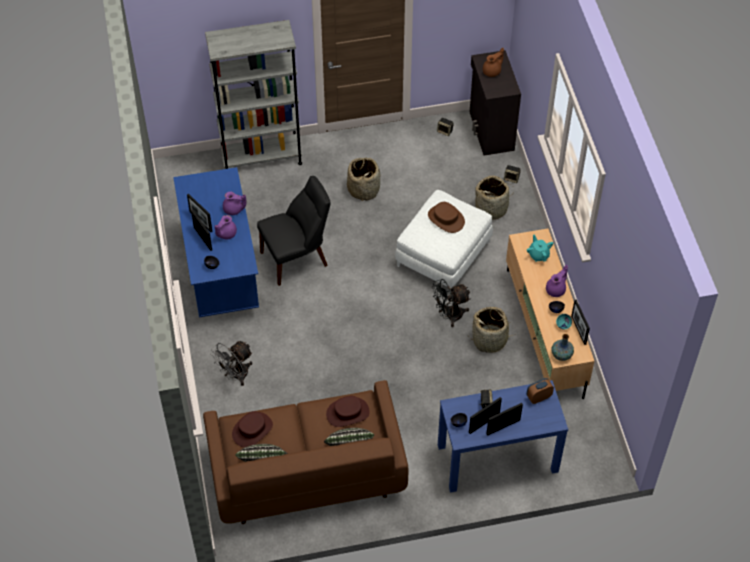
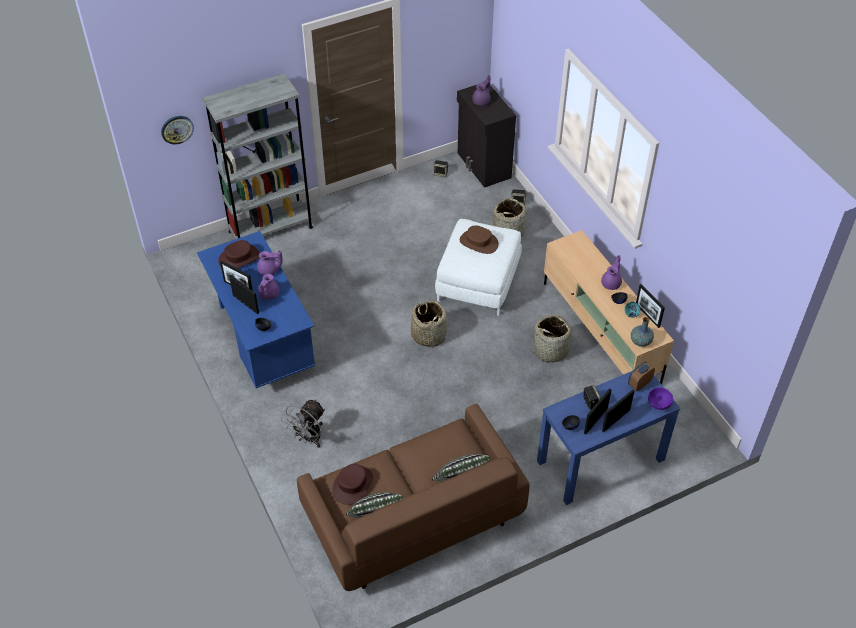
camera: 15 degrees left, 5 degrees down
black chair [257,176,331,286] -> none
brown hat [326,396,370,427] -> brown hat moved to [218,240,260,269]
basket [347,158,380,201] -> basket moved to [411,300,448,348]
black fan [432,279,471,327] -> none
brown teapot [483,48,504,77] -> purple teapot [472,75,491,106]
turquoise teapot [527,234,553,262] -> none
none -> wall clock [161,116,194,145]
none -> purple bowl [648,387,673,410]

